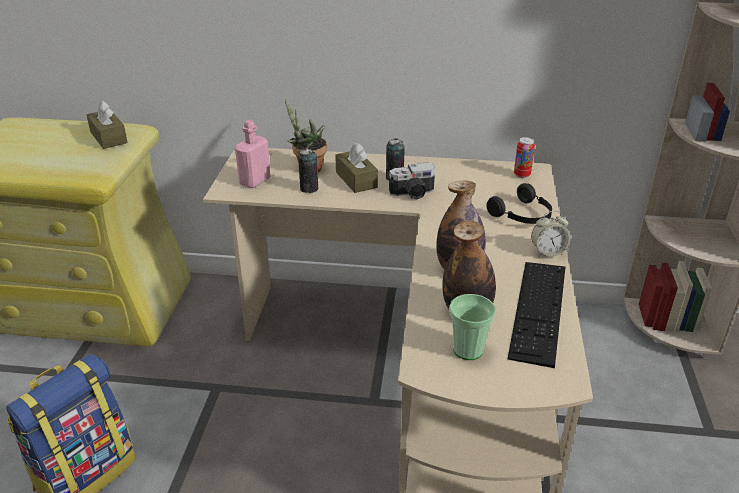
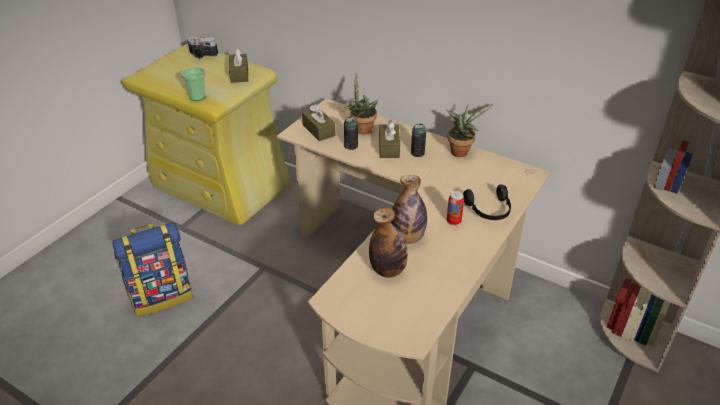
camera: 25 degrees right, 5 degrees up
pink bottle [235,120,270,188] -> brown tissue box [302,104,336,141]
camera [389,162,435,200] -> camera moved to [188,36,218,59]
cup [449,294,496,360] -> cup moved to [181,67,205,101]
keyboard [508,262,565,368] -> none
can [514,137,535,178] -> can moved to [447,191,464,225]
alarm clock [531,211,571,257] -> none
none -> potted plant [446,104,494,157]

